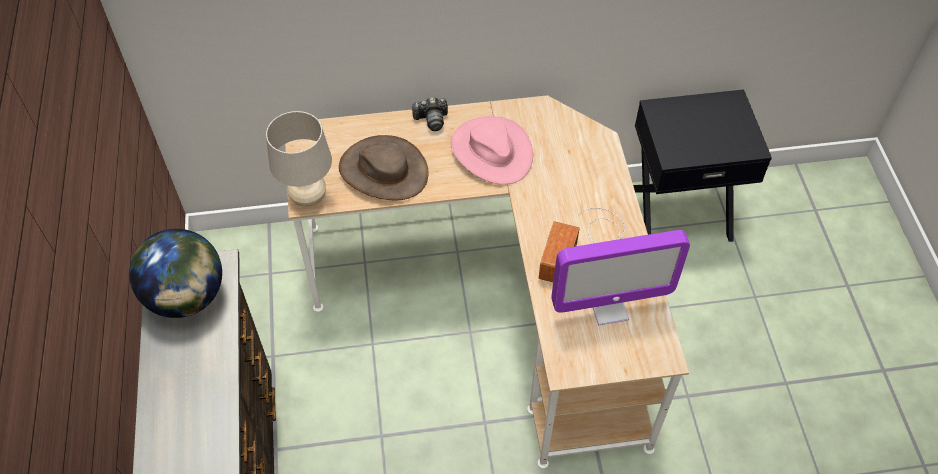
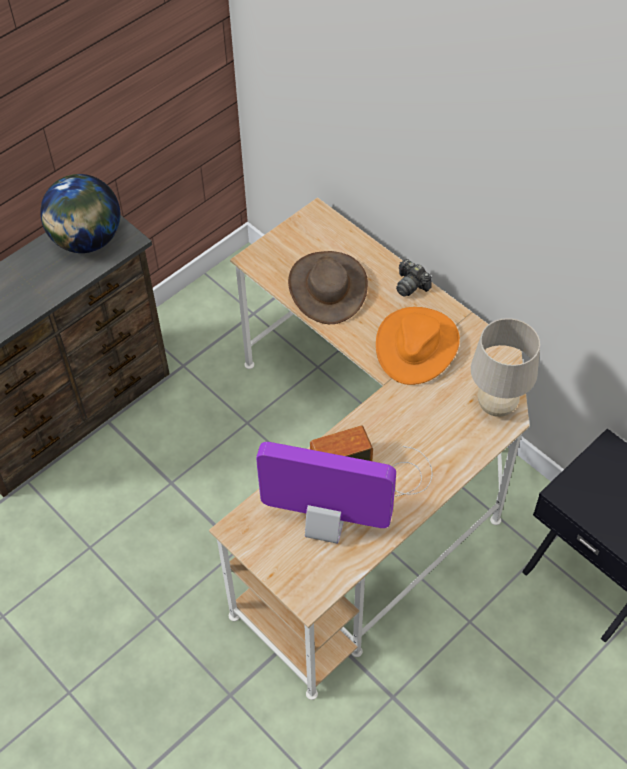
camera: 55 degrees right, 0 degrees up
beige table lamp [266,111,332,207] -> beige table lamp moved to [471,318,540,417]
pink hat [451,116,533,185] -> orange hat [376,307,460,385]
monitor [551,230,690,325] -> monitor turned 150 degrees clockwise [256,442,396,544]

